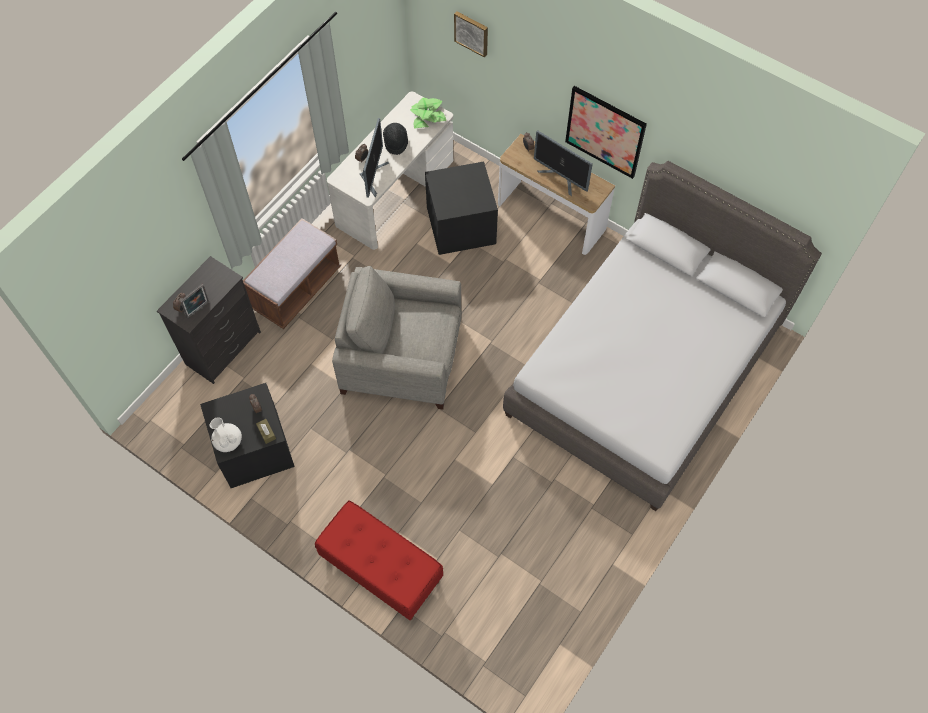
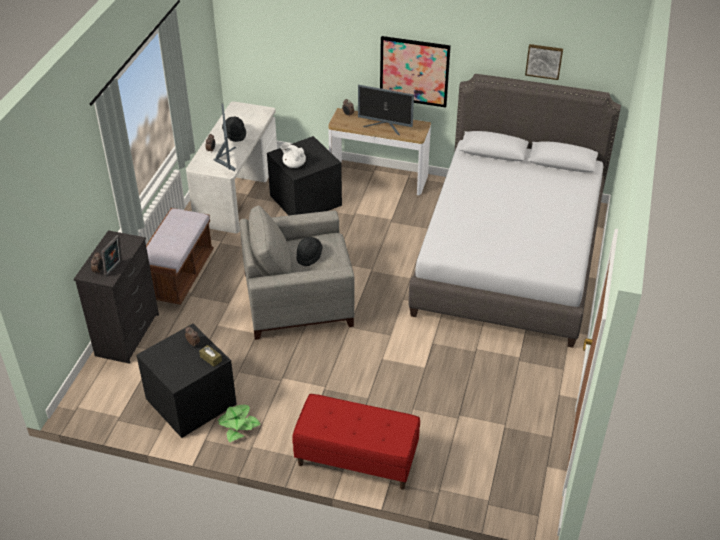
camera: 20 degrees left, 20 degrees down
white teapot [210,417,242,452] -> white teapot moved to [281,142,306,168]
potted plant [410,97,446,129] -> potted plant moved to [218,405,261,443]
picture [454,11,488,58] -> picture moved to [525,44,563,80]
none -> black hat [296,237,323,266]

